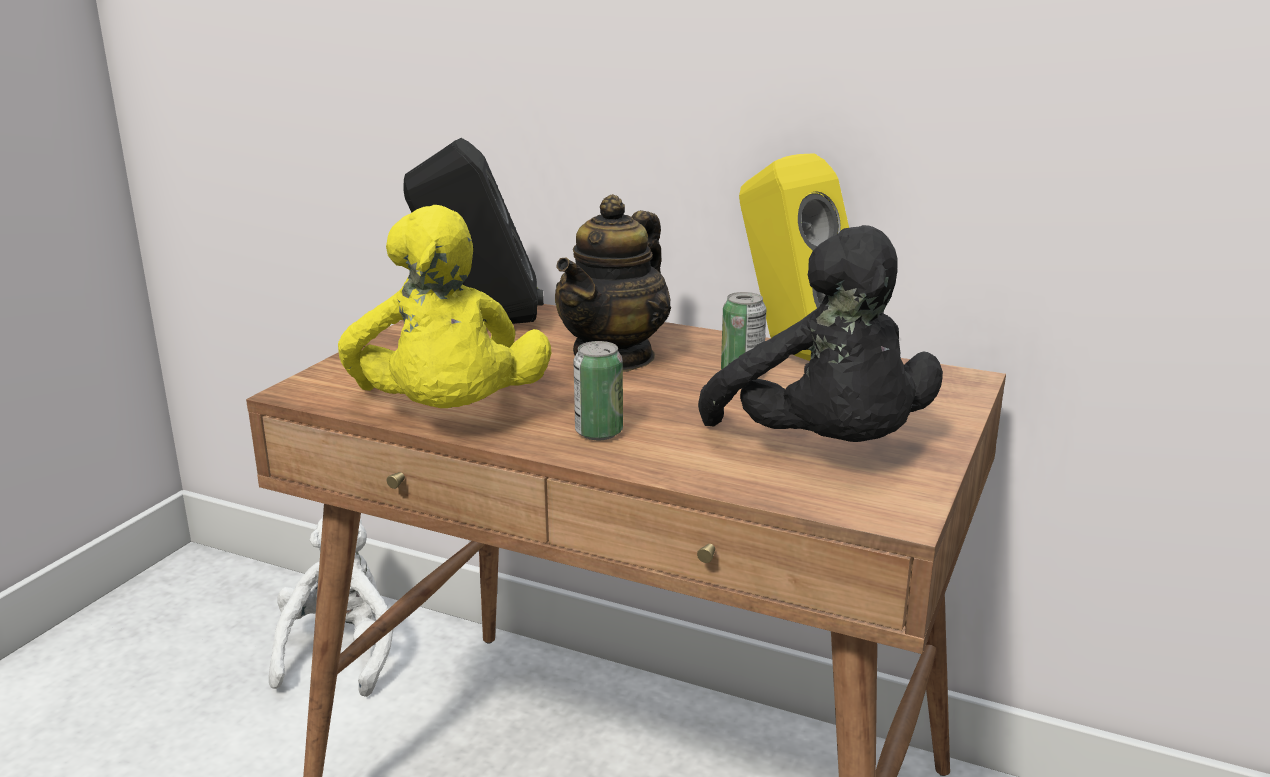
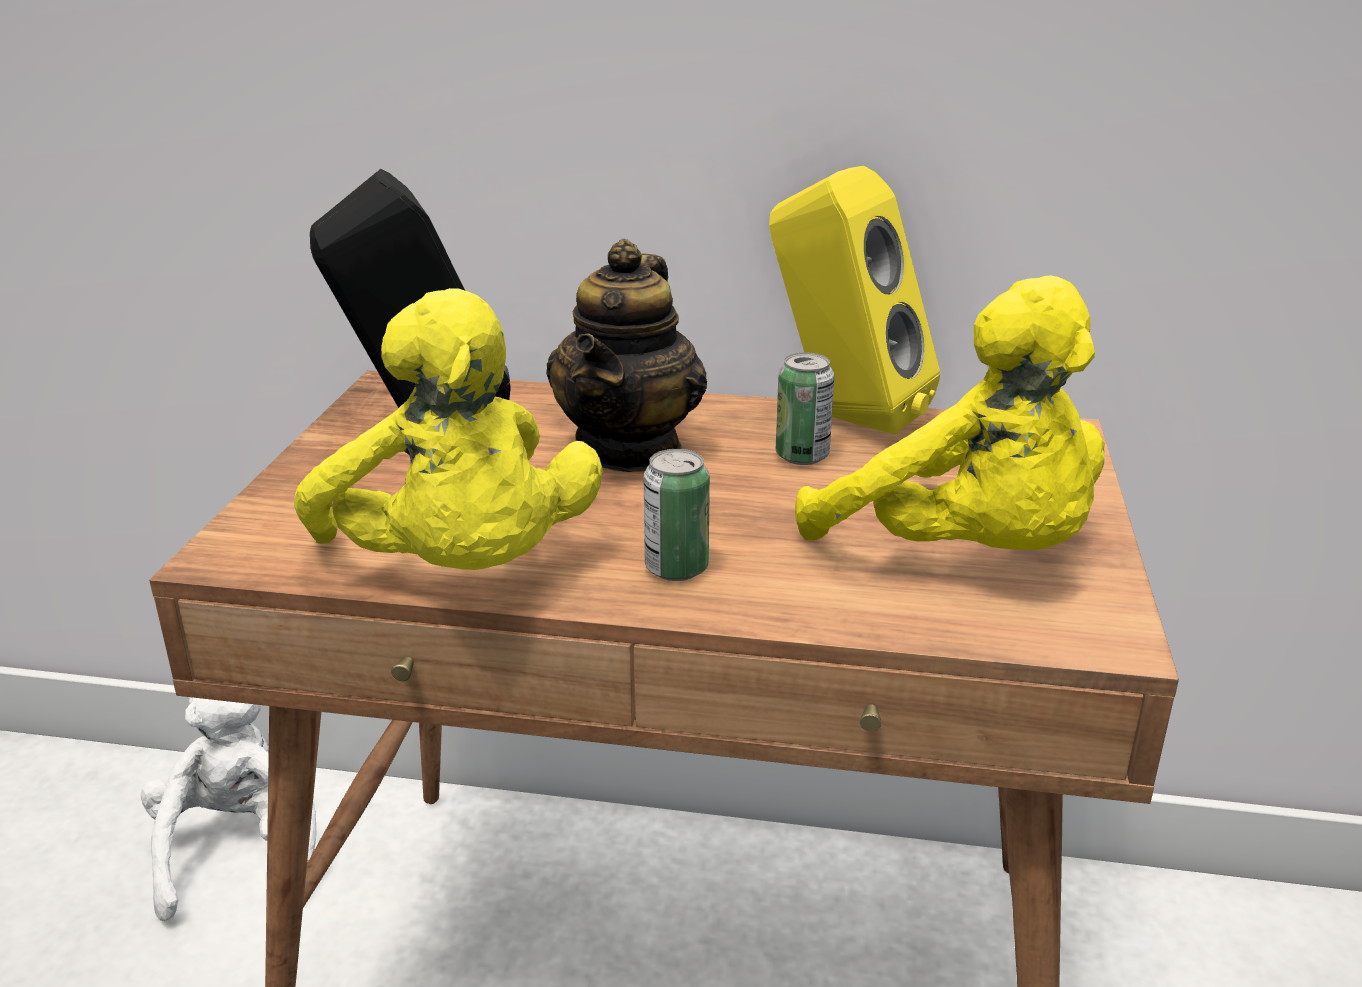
camera: 15 degrees left, 5 degrees up
black plush toy [698,225,943,442] -> yellow plush toy [795,276,1104,550]

